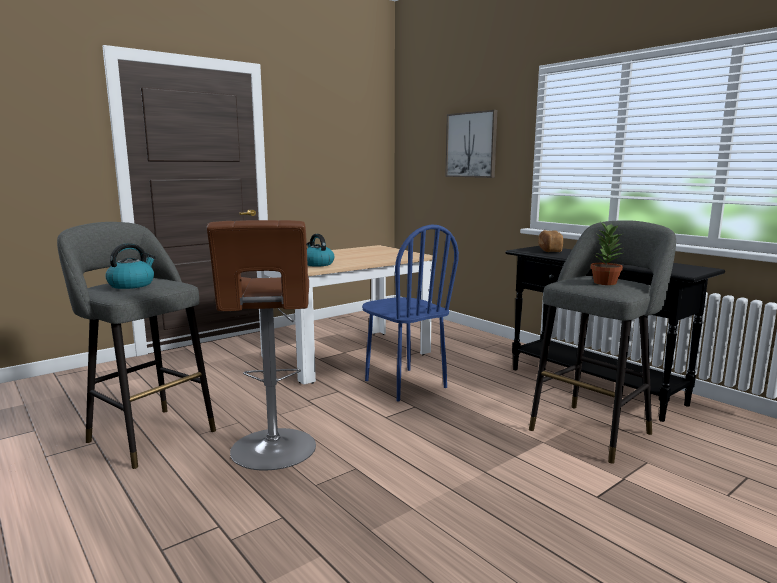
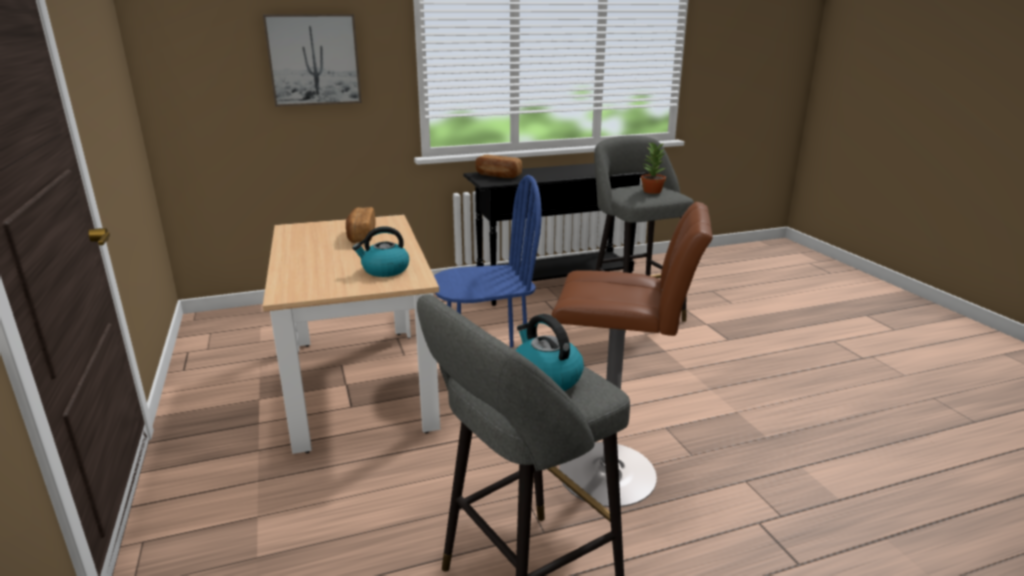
camera: 70 degrees left, 10 degrees up
none -> bread [346,207,376,243]

